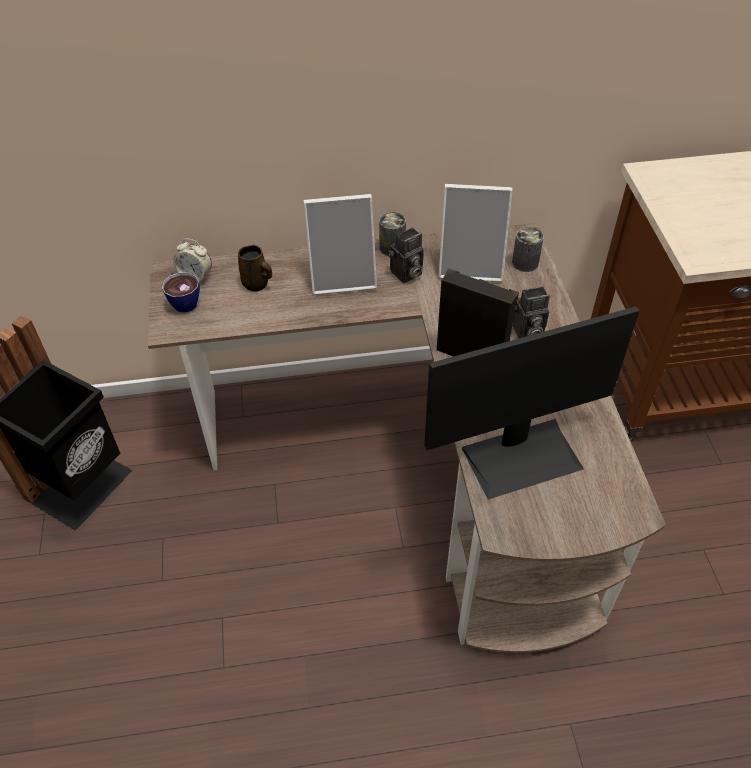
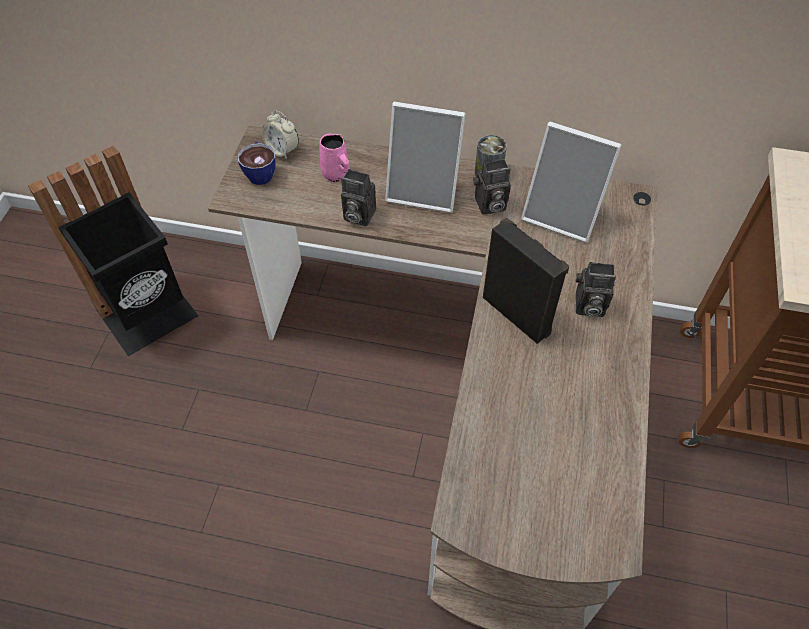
camera: 20 degrees right, 5 degrees up
brown mug [238,245,272,292] -> pink mug [319,134,350,182]
monitor [424,307,640,500] -> none
can [512,227,544,272] -> none
none -> camera [341,169,376,226]

